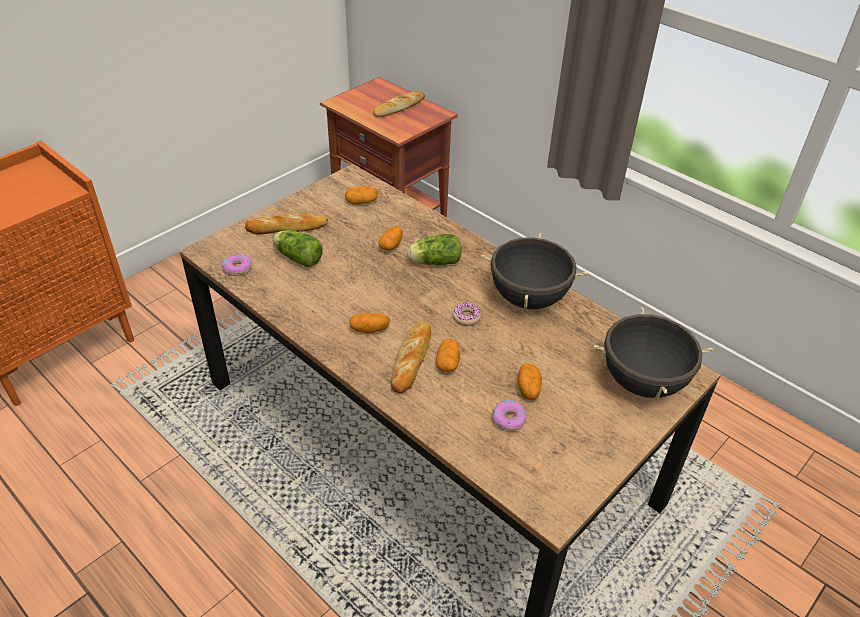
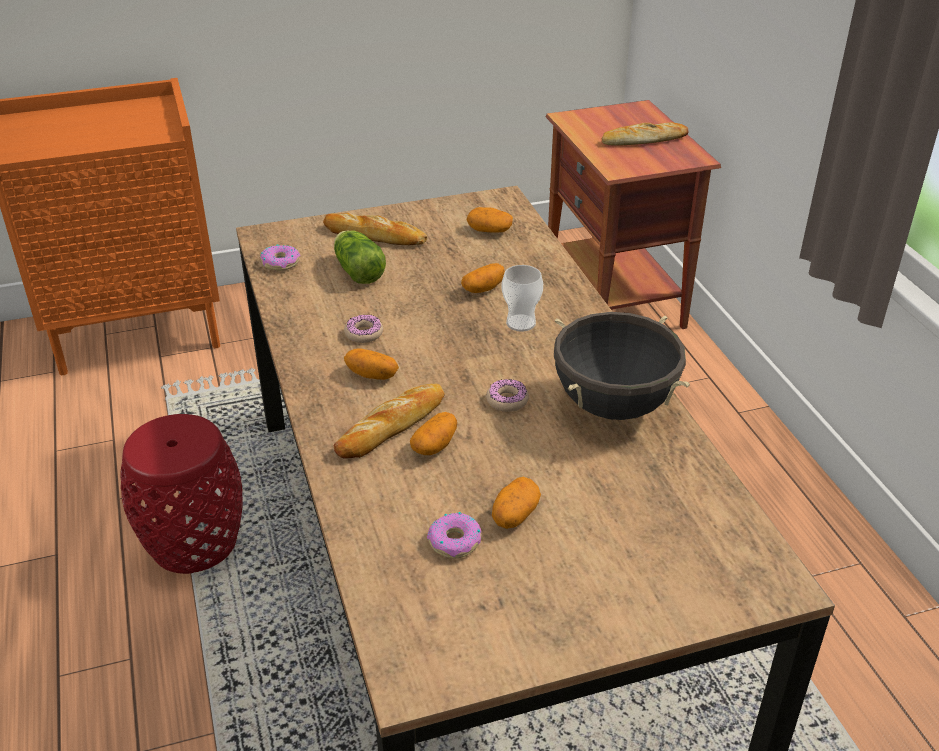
camera: 30 degrees right, 5 degrees down
lettuce [407,234,461,265] -> cup [502,265,543,331]
black cooking pot [594,307,713,400] -> none
none -> red stool [120,414,243,574]
none -> donut [344,315,383,343]

